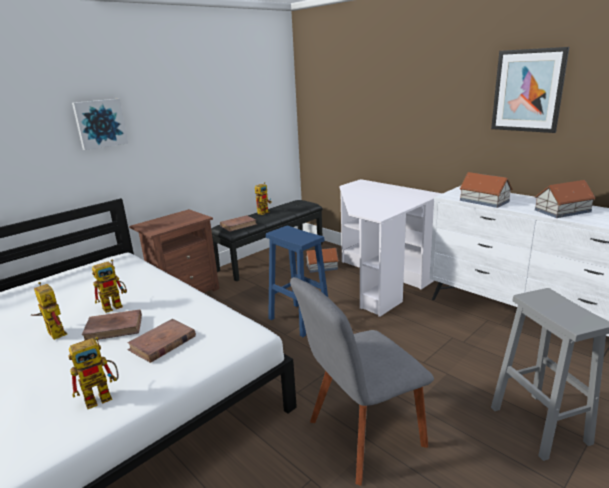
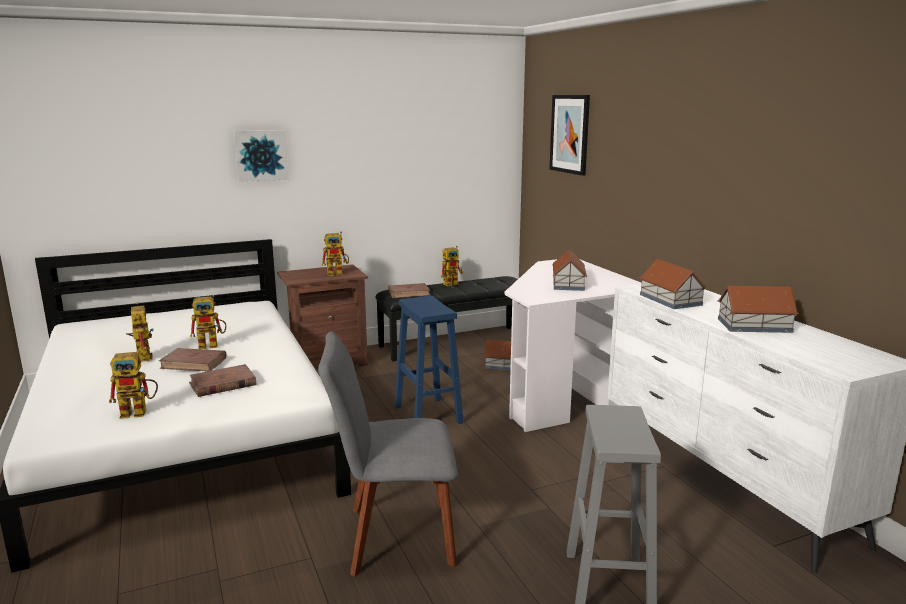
camera: 20 degrees right, 5 degrees down
picture [491,47,569,133] -> picture moved to [549,95,590,176]
none -> toy robot [322,231,349,276]
none -> toy house [552,249,587,291]

